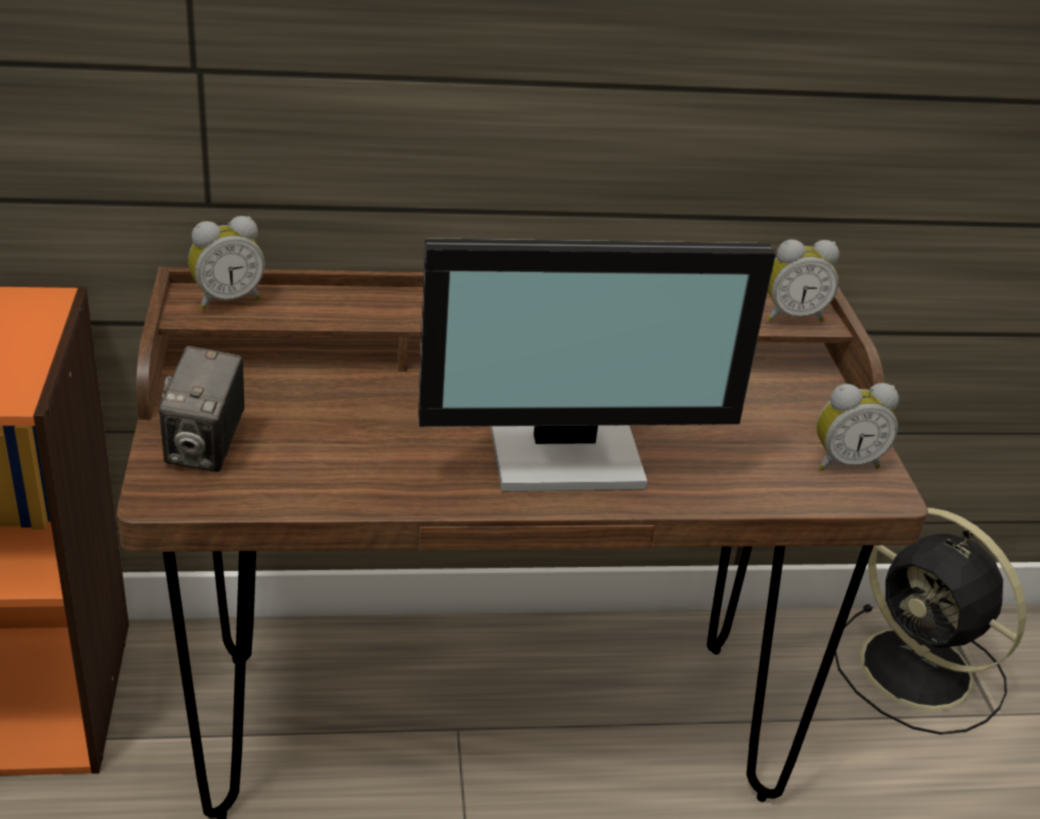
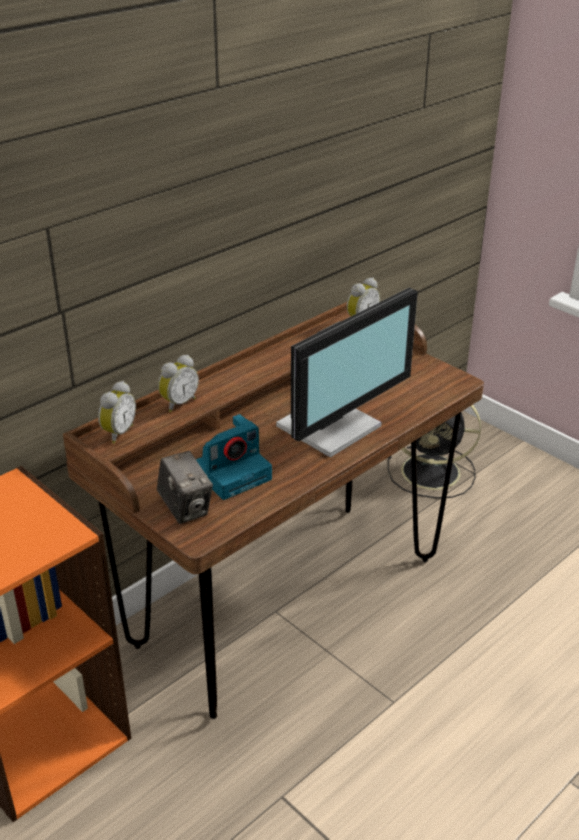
camera: 35 degrees left, 0 degrees up
alarm clock [816,383,899,471] -> alarm clock moved to [158,355,199,412]
none -> camera [196,414,272,500]

